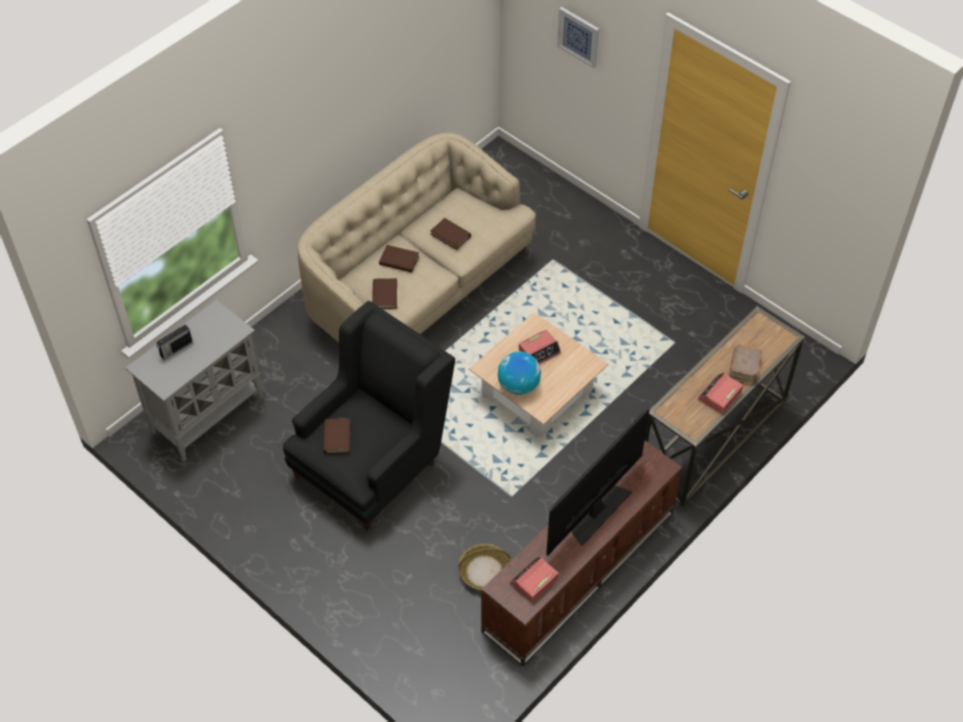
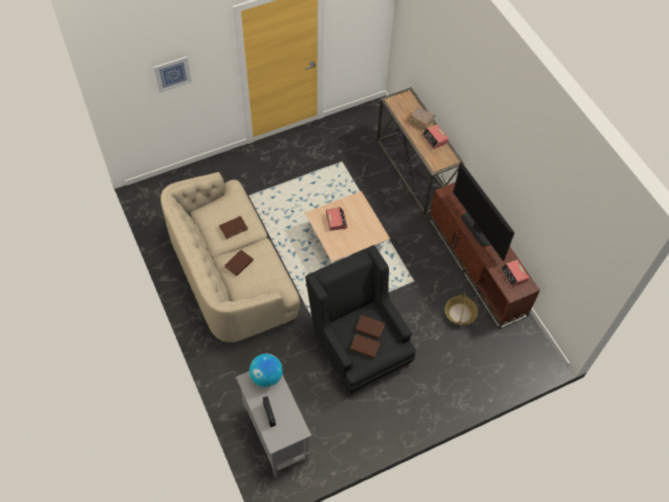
camera: 70 degrees left, 5 degrees up
brown book [372,278,397,309] -> brown book moved to [355,315,385,339]
globe [498,351,541,395] -> globe moved to [249,354,283,387]

